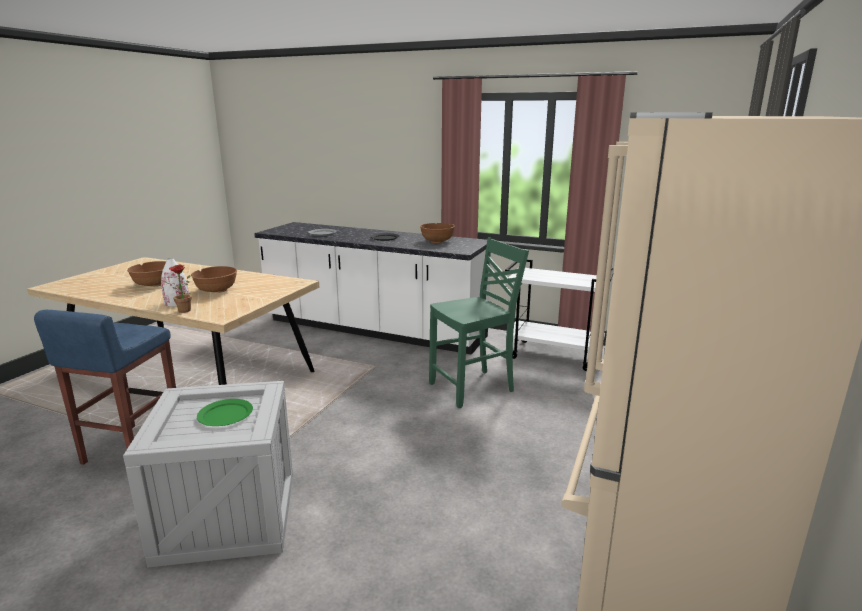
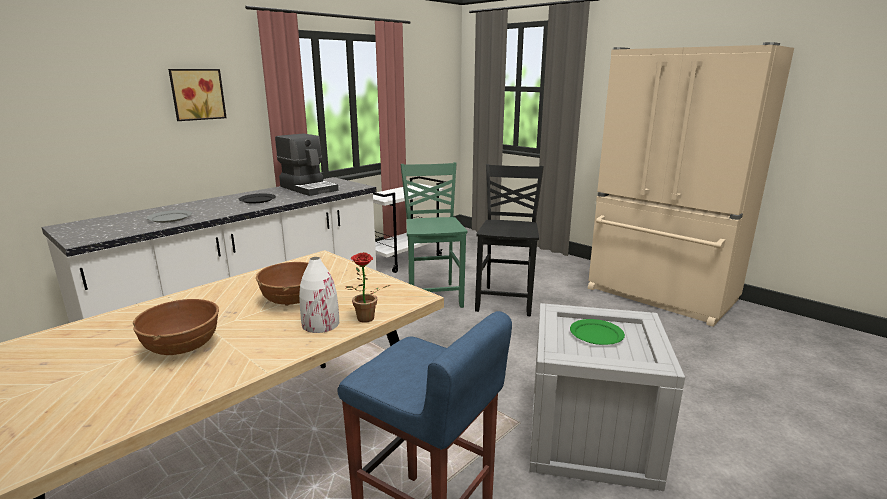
camera: 70 degrees left, 0 degrees up
brown bowl [420,223,455,243] -> coffee machine [275,134,338,196]
none -> picture [168,69,227,121]
none -> black chair [475,164,544,316]

